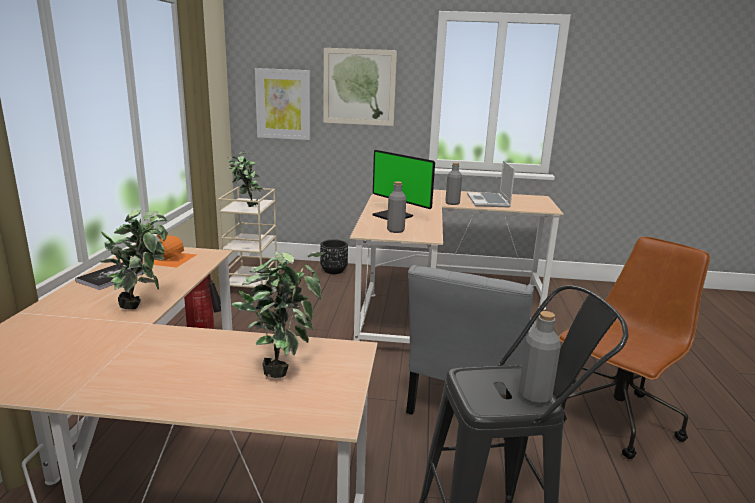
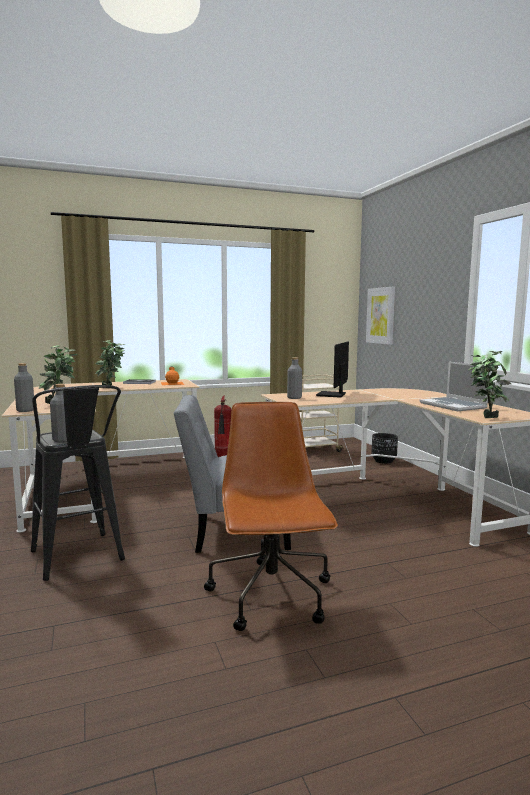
camera: 65 degrees right, 10 degrees down
potted plant [227,150,264,207] -> potted plant moved to [468,351,511,418]
picture [324,48,397,126] -> none
grey bottle [445,162,462,205] -> grey bottle moved to [14,363,34,412]
laptop [467,161,515,207] -> laptop turned 90 degrees counterclockwise [419,362,490,411]
brown office chair [559,236,710,459] -> brown office chair turned 120 degrees counterclockwise [204,402,338,631]

